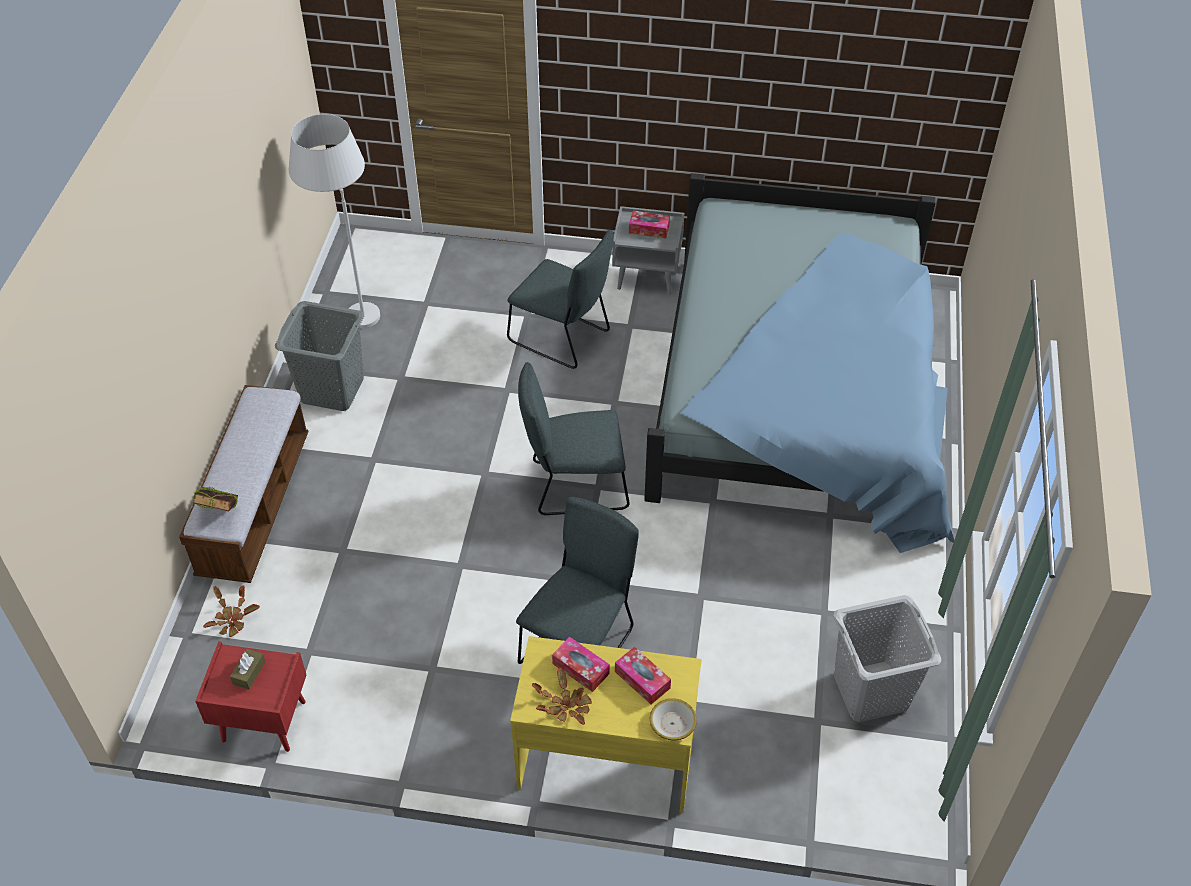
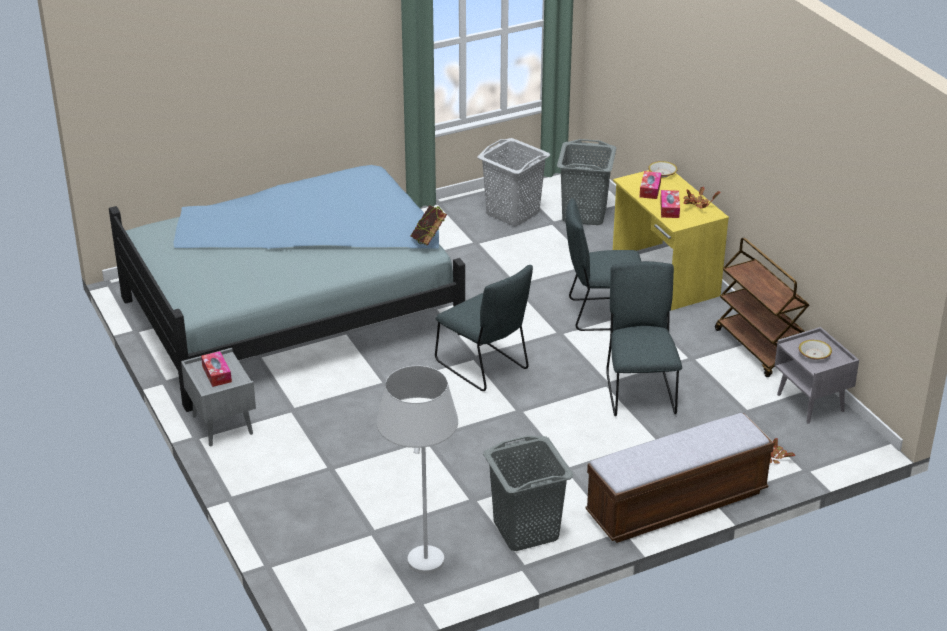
camera: 125 degrees left, 15 degrees down
book [193,487,238,511] -> book moved to [411,205,447,246]
red nightstand [195,641,306,752] -> grey nightstand [775,327,859,423]
brown tissue box [230,649,265,690] -> bowl [799,340,832,360]
grey chair [507,230,614,369] -> grey chair moved to [606,261,682,416]
none -> grey laundry basket [557,139,616,225]
none -> brown cart [715,238,809,377]

